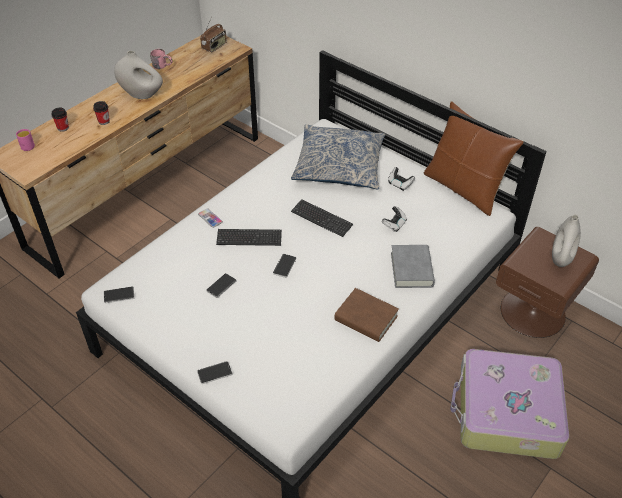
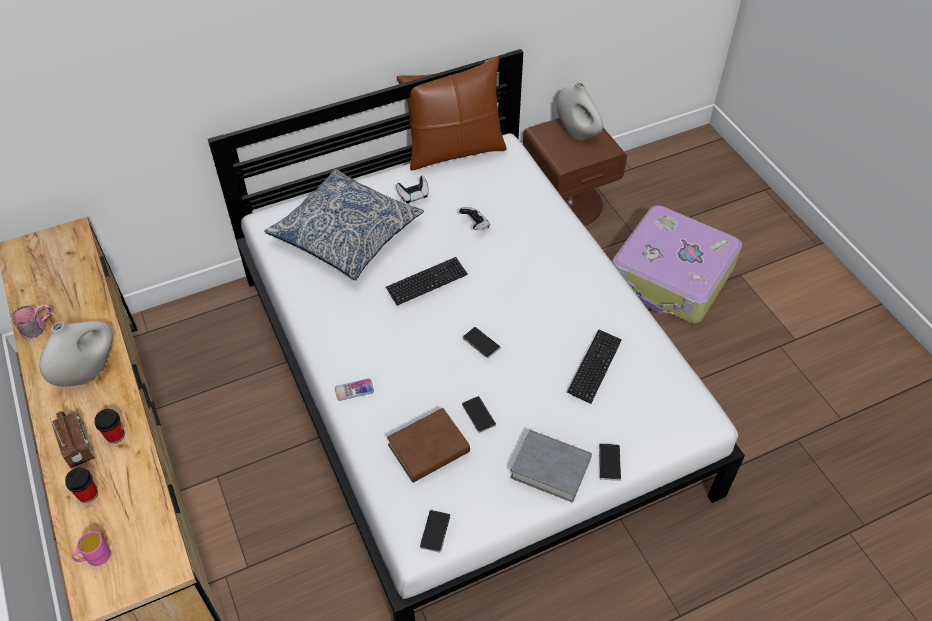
camera: 65 degrees left, 5 degrees up
radio [200,18,227,52] -> radio moved to [48,411,95,468]
keyboard [216,229,282,246] -> keyboard moved to [567,329,622,404]
brown book [334,288,399,342] -> brown book moved to [387,408,470,483]
grey book [391,245,435,288] -> grey book moved to [510,430,592,503]

